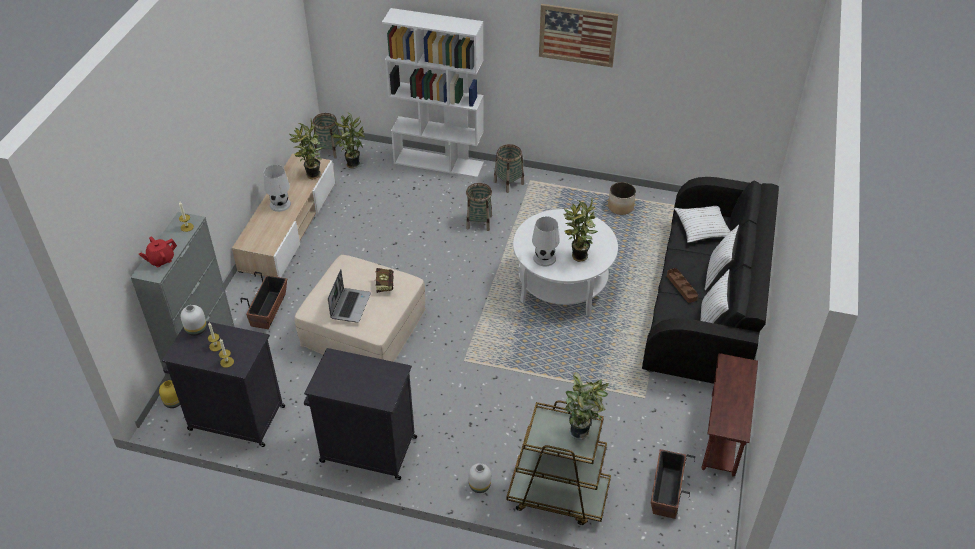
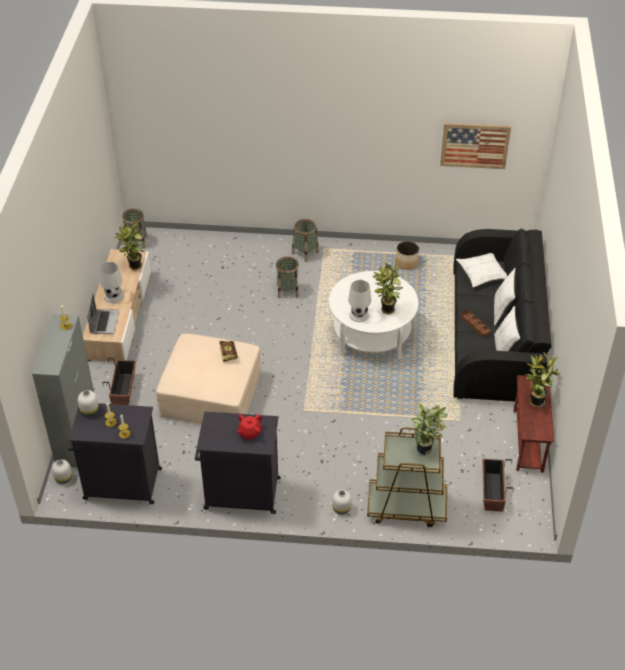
camera: 10 degrees left, 0 degrees up
red teapot [139,237,177,267] -> red teapot moved to [237,414,262,440]
yellow vase [159,380,180,408] -> white vase [52,459,72,484]
laptop [328,269,371,323] -> laptop moved to [87,294,119,334]
potted plant [332,113,365,169] -> potted plant moved to [526,352,559,407]
white bookcase [382,8,484,178] -> none
picture [539,4,618,67] -> picture moved to [440,123,511,169]

